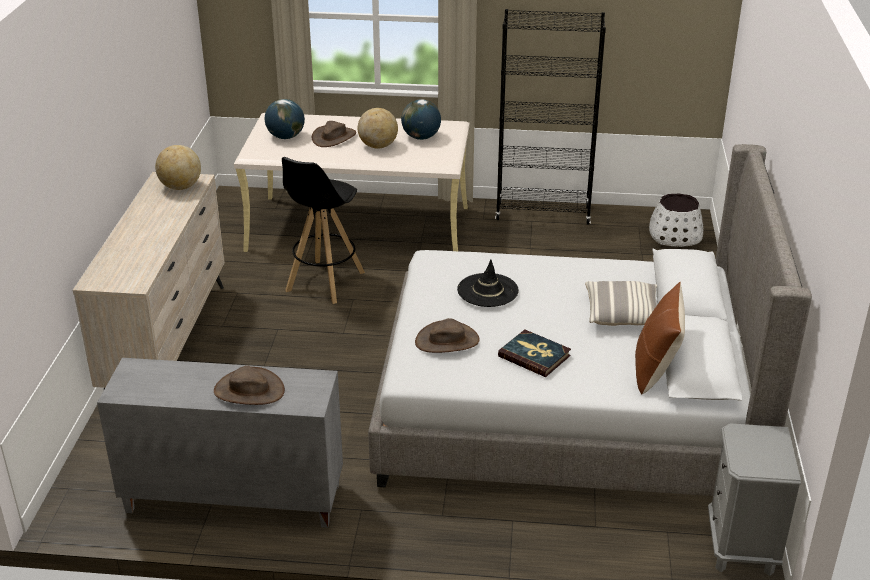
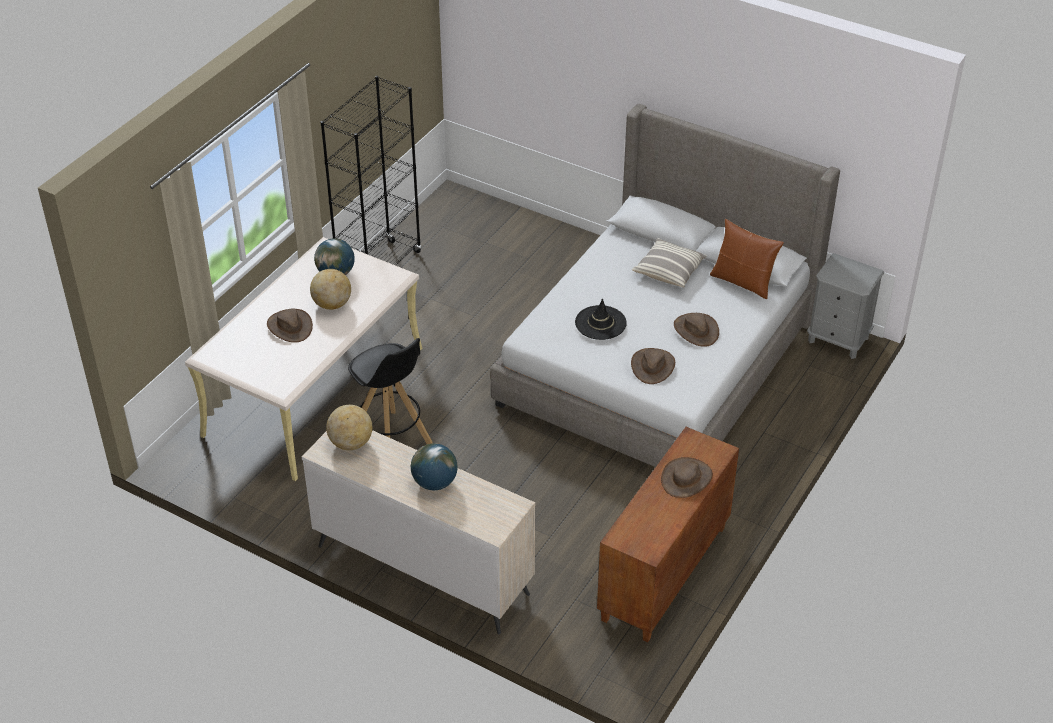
camera: 65 degrees left, 10 degrees up
grey cabinet [97,358,343,528] -> brown cabinet [597,427,739,642]
globe [265,99,305,139] -> globe moved to [411,443,458,490]
book [498,329,571,377] -> brown hat [674,313,719,347]
white planter [649,194,703,247] -> none

